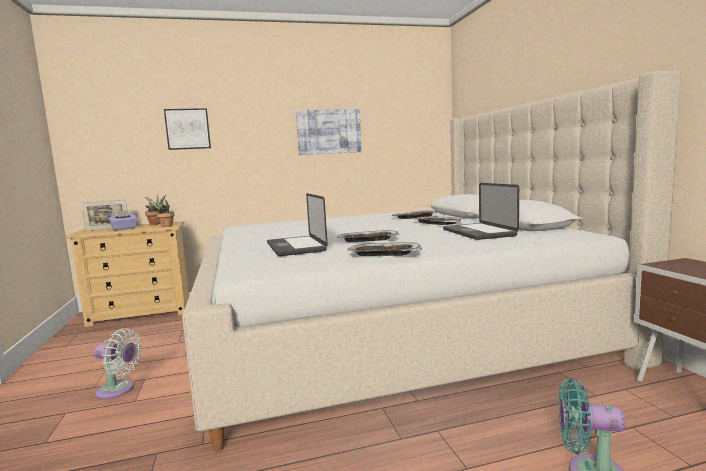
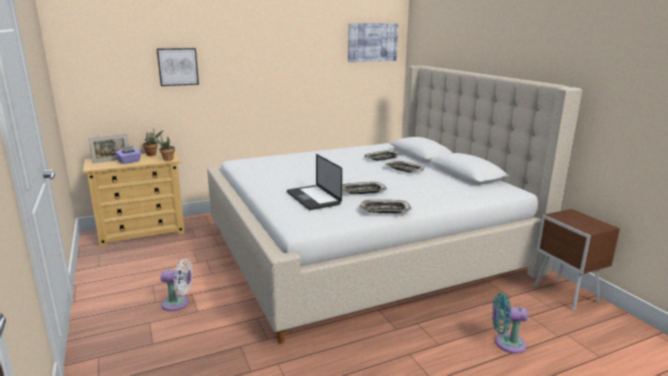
camera: 10 degrees left, 10 degrees up
picture [296,109,362,155] -> picture moved to [348,23,398,62]
laptop [443,183,519,240] -> none

